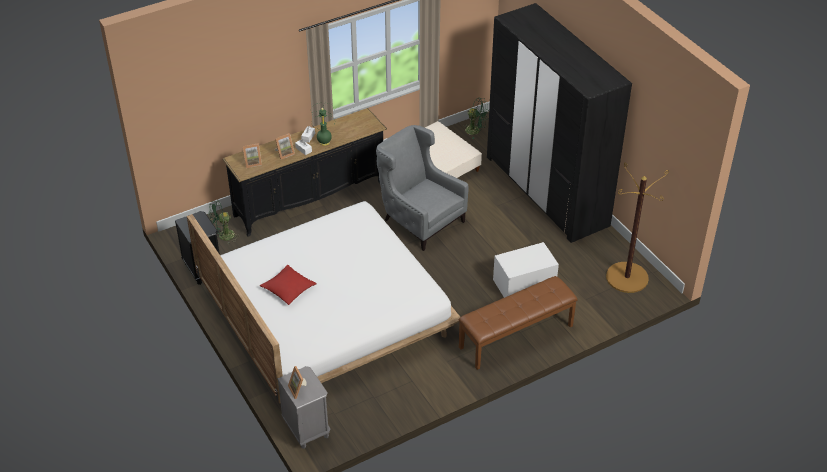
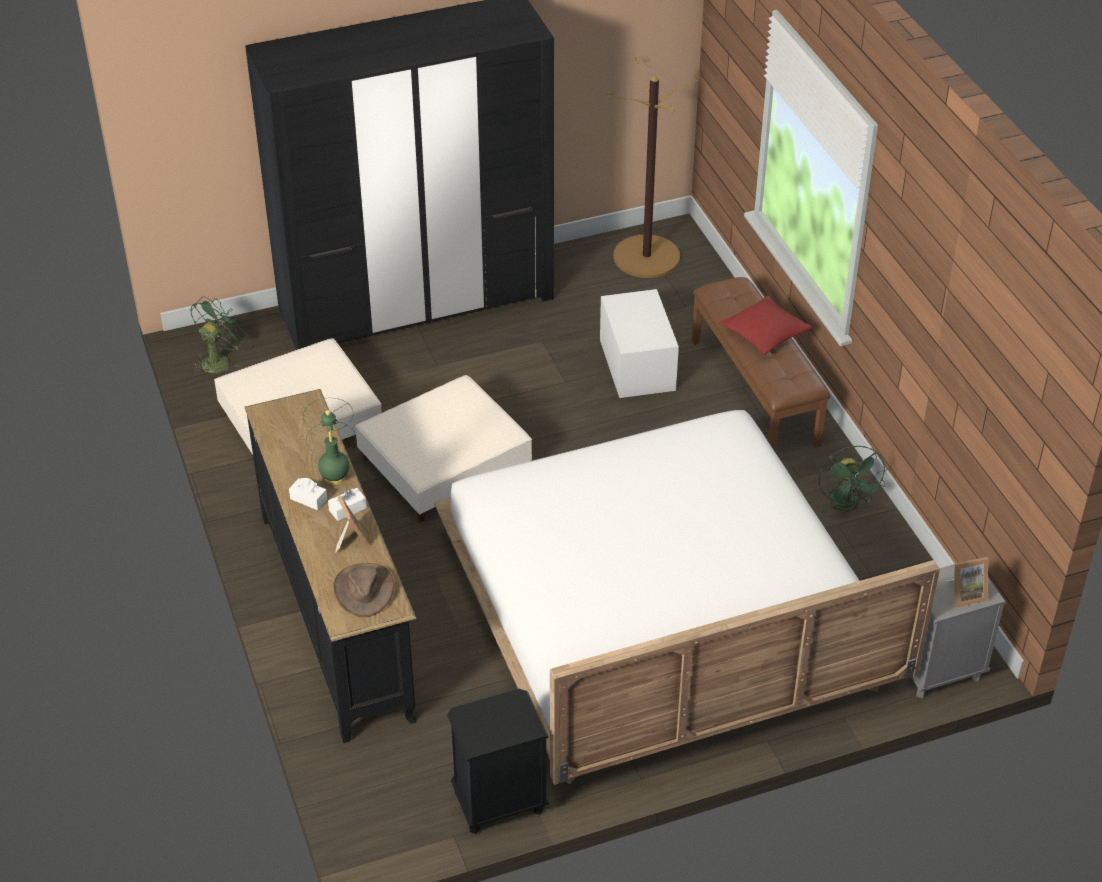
camera: 80 degrees left, 0 degrees up
green fan [209,201,240,245] -> green fan moved to [818,446,887,513]
picture frame [242,143,262,168] -> brown hat [333,563,394,617]
red pillow [260,265,317,305] -> red pillow moved to [719,295,812,355]
grey armchair [376,125,469,251] -> beige ottoman [355,375,532,522]

